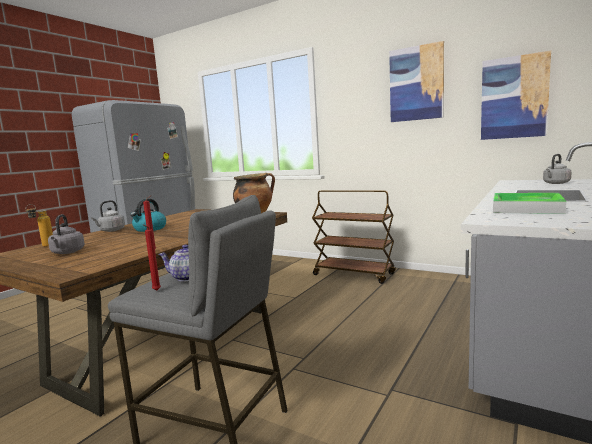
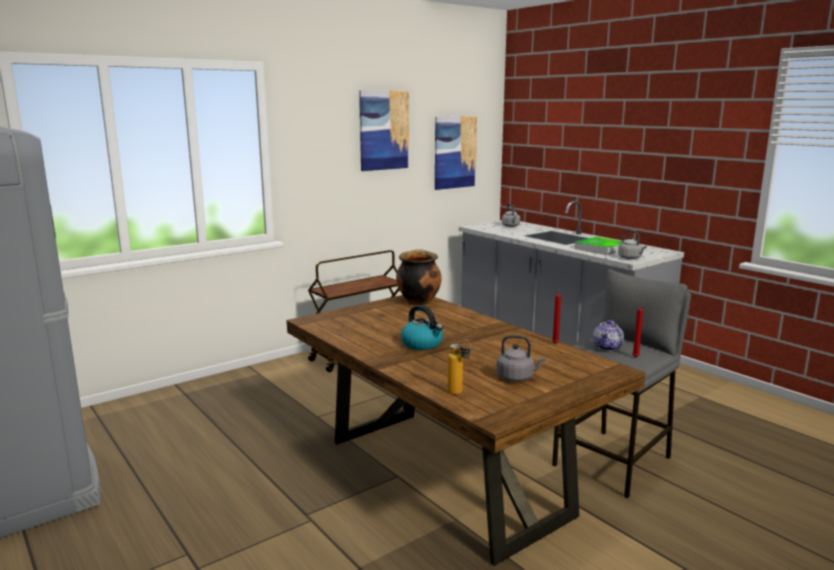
camera: 70 degrees left, 5 degrees up
grey kettle [91,200,125,232] -> grey kettle moved to [618,230,647,259]

